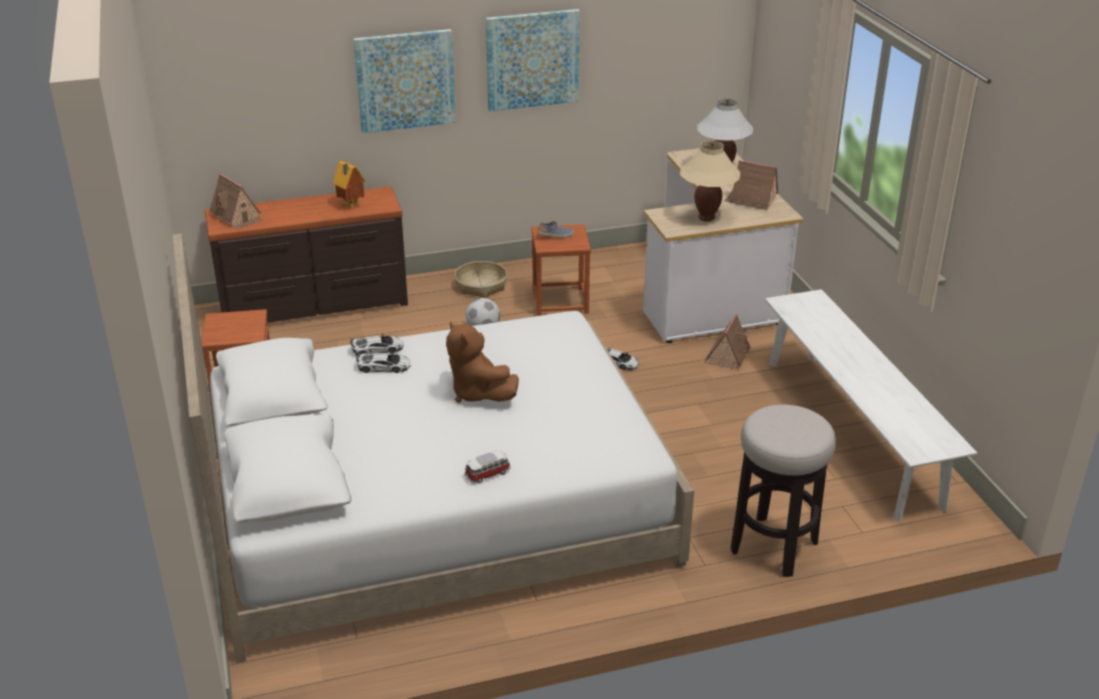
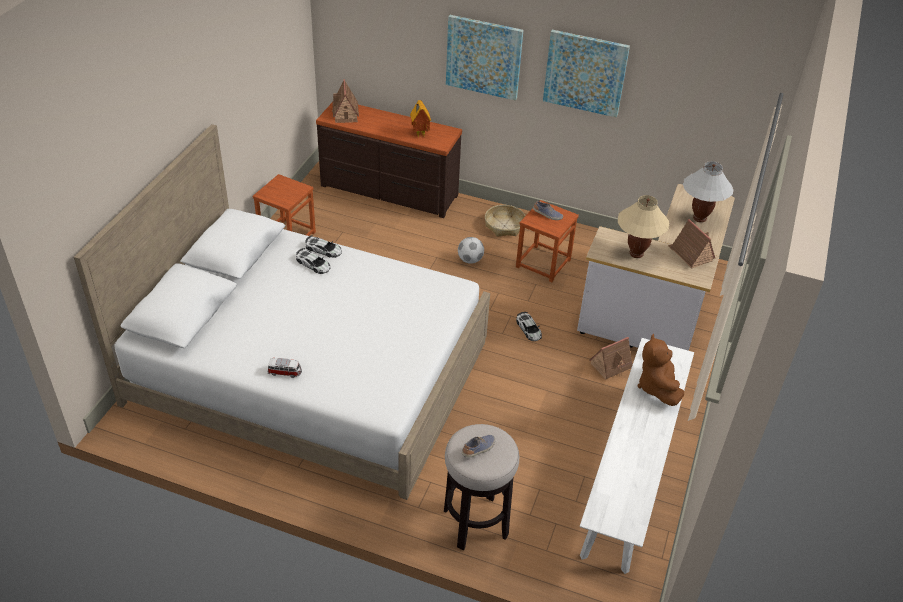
camera: 35 degrees right, 10 degrees up
brown plush toy [446,321,519,403] -> brown plush toy moved to [638,334,684,406]
none -> shoe [462,435,495,458]

